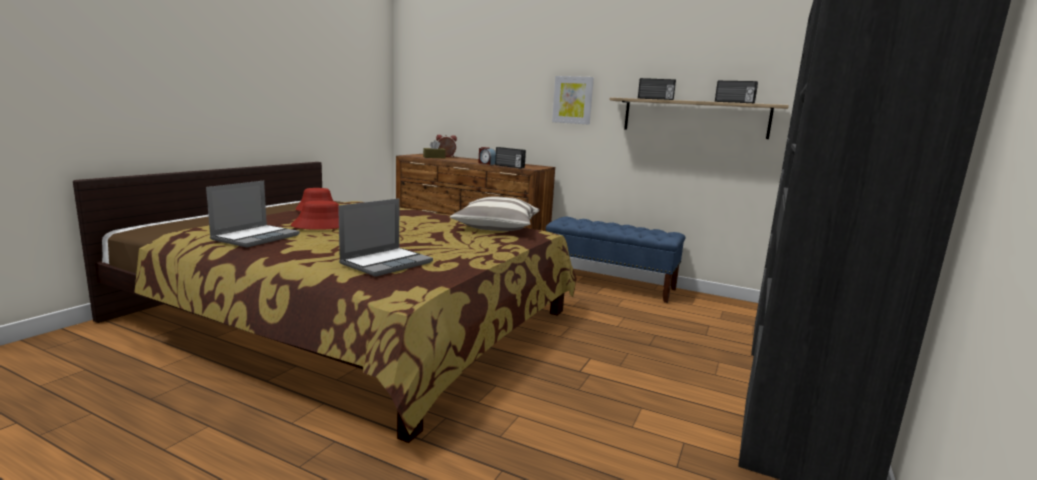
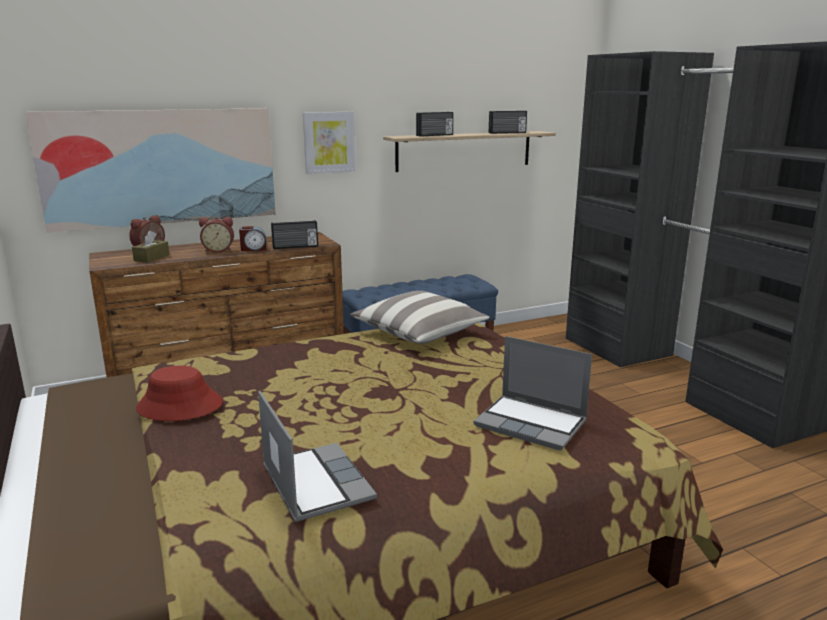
camera: 50 degrees left, 5 degrees up
red hat [291,201,339,230] -> none
laptop [338,198,433,277] -> laptop turned 135 degrees clockwise [474,336,592,451]
none -> picture [25,108,276,233]
none -> alarm clock [199,217,234,253]

